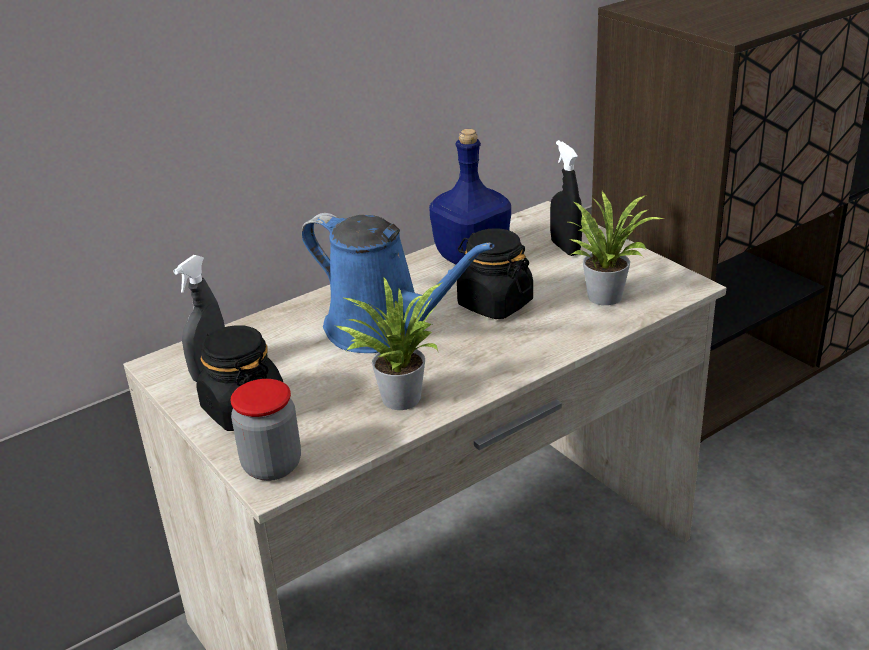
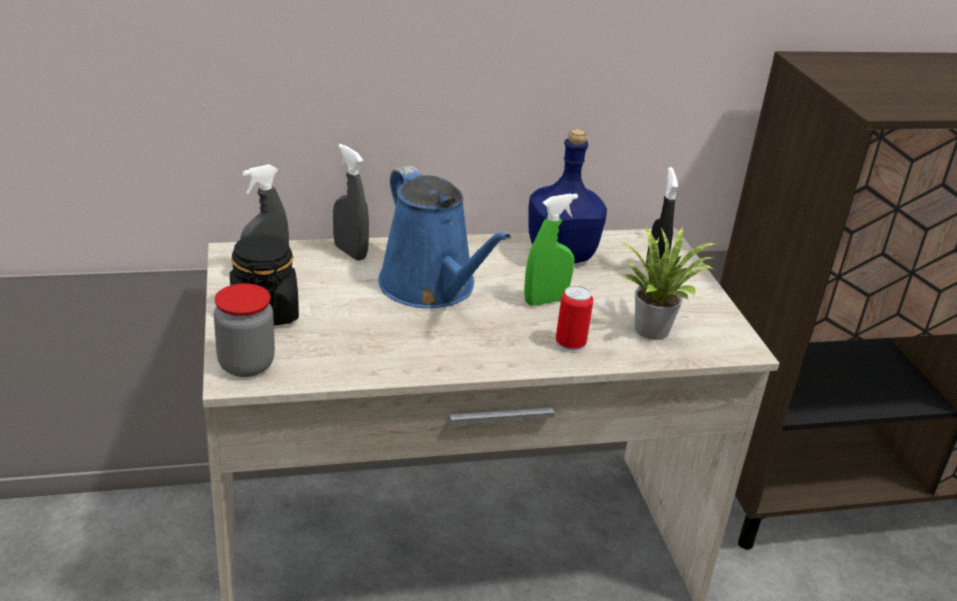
camera: 20 degrees right, 0 degrees up
potted plant [336,278,443,410] -> none
black jar [457,228,533,319] -> green spray bottle [524,193,578,306]
none -> grey spray bottle [333,144,369,261]
none -> can [556,286,593,353]

